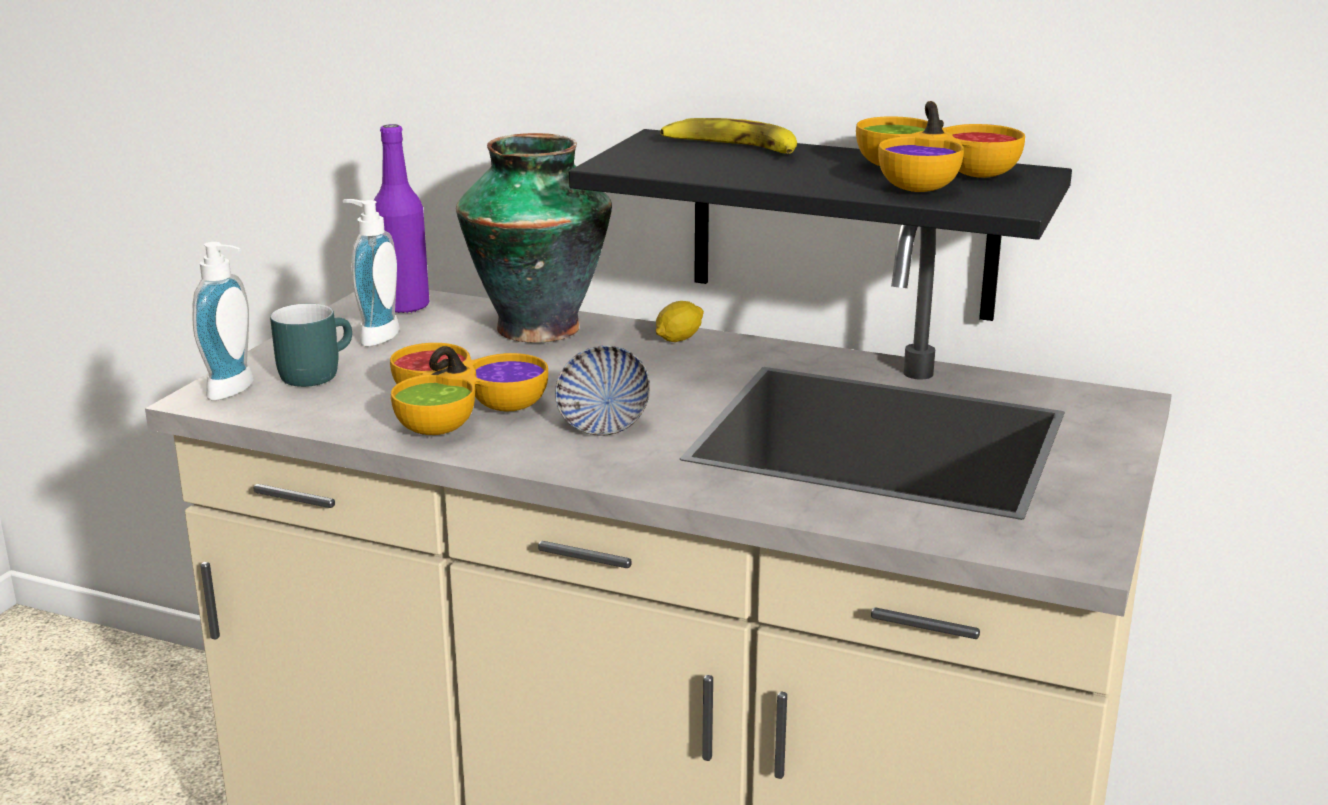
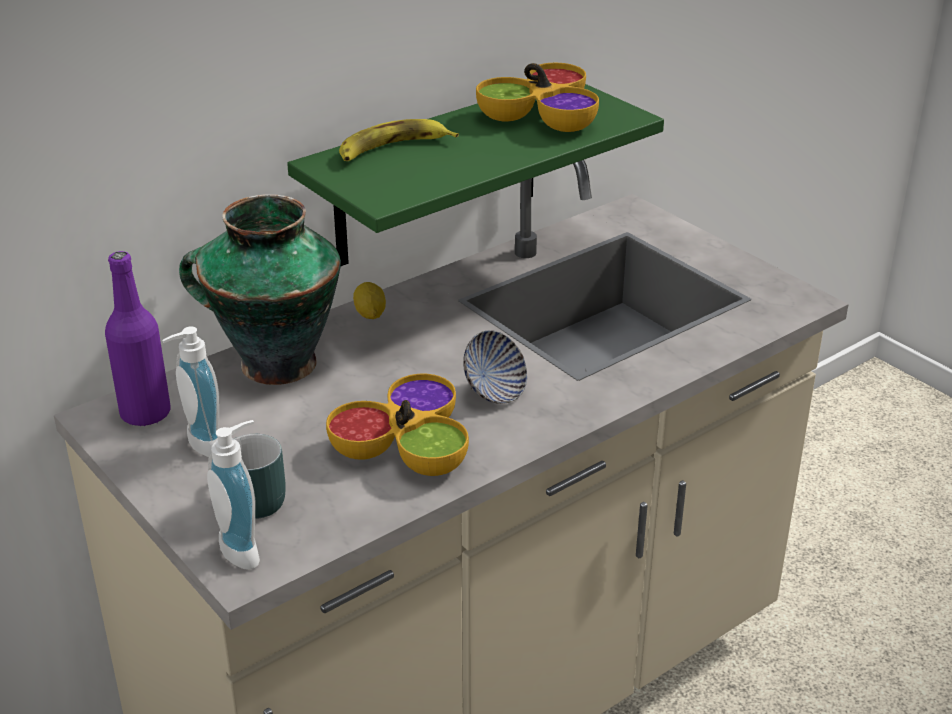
camera: 60 degrees left, 10 degrees up
black shelf [569,129,1072,321] -> green shelf [287,84,664,267]

